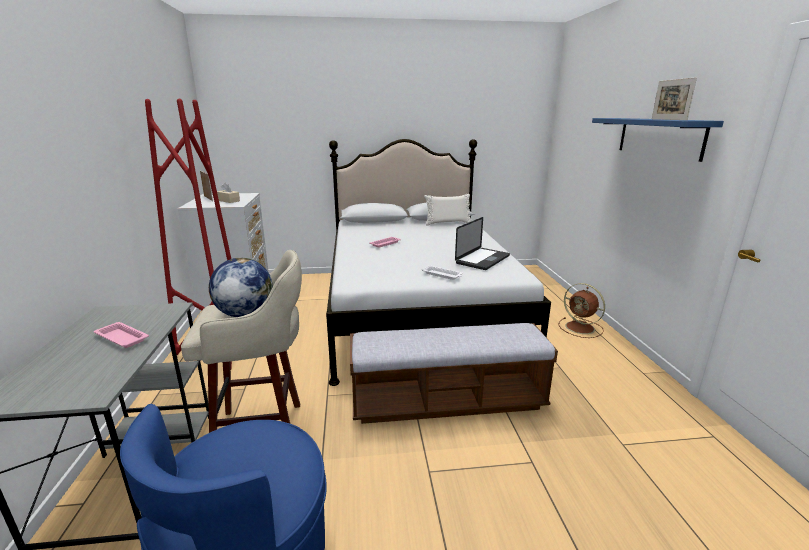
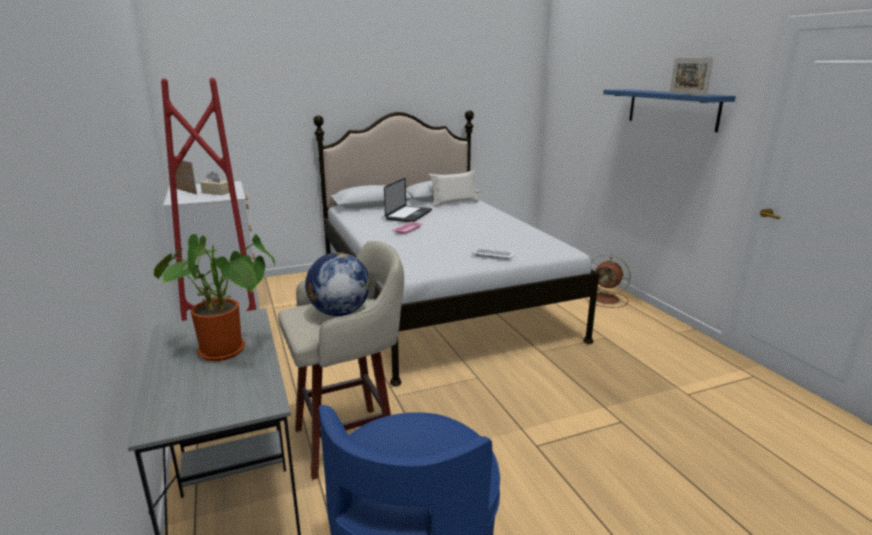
camera: 15 degrees left, 0 degrees up
pink tray [94,322,149,348] -> potted plant [154,234,275,361]
bench [350,323,558,424] -> none
laptop [455,217,510,270] -> laptop moved to [384,178,432,222]

